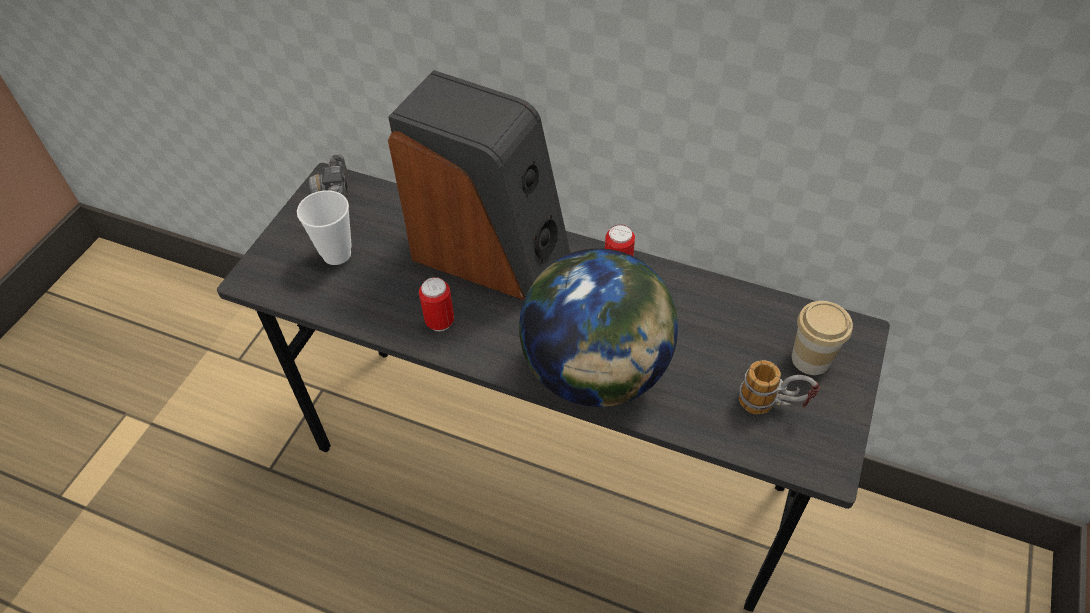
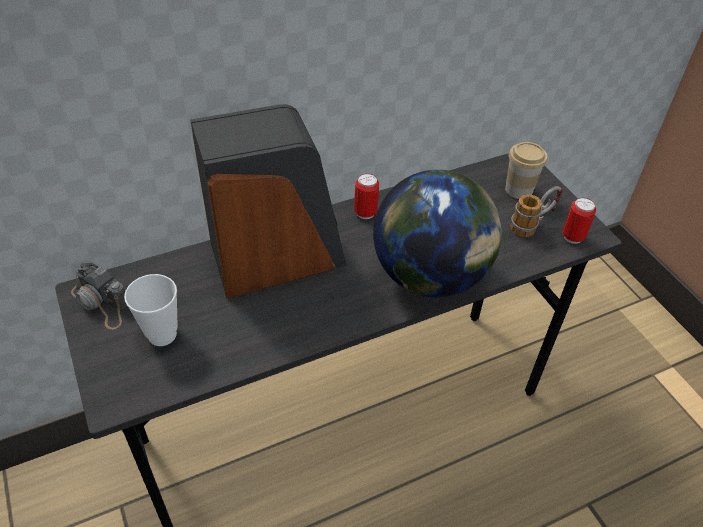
camera: 50 degrees left, 5 degrees down
can [419,277,454,331] -> can moved to [562,198,596,244]

